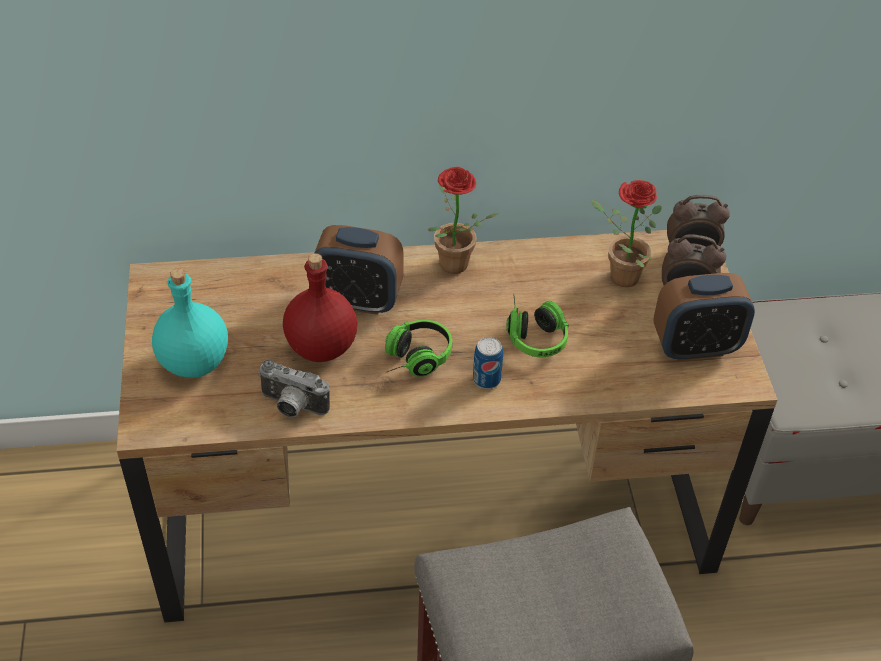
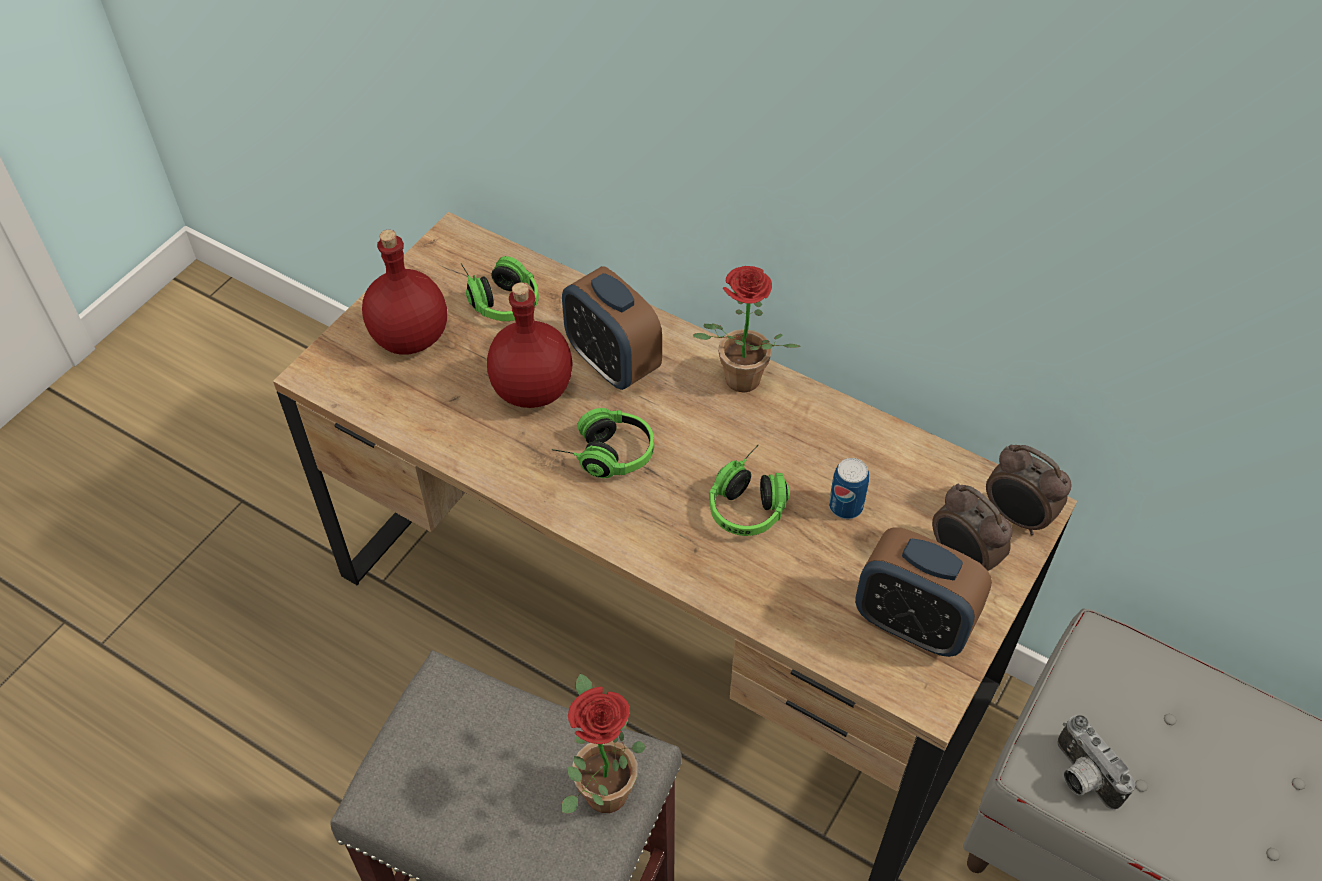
camera: 40 degrees right, 5 degrees up
turquoise bottle [152,268,228,378] -> red bottle [362,230,447,355]
camera [258,359,330,418] -> camera moved to [1057,715,1135,810]
can [473,337,503,389] -> can moved to [829,458,869,519]
potted plant [591,180,662,287] -> potted plant moved to [562,674,646,813]
none -> headphones [460,256,539,321]

